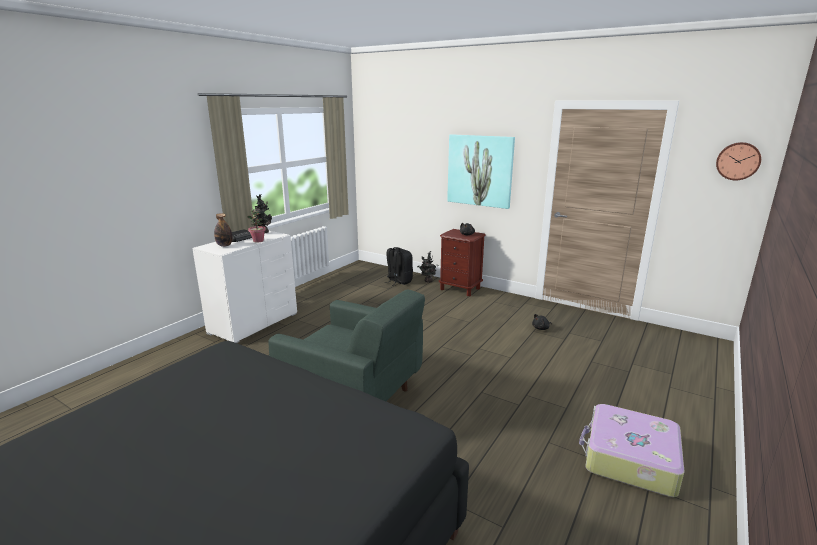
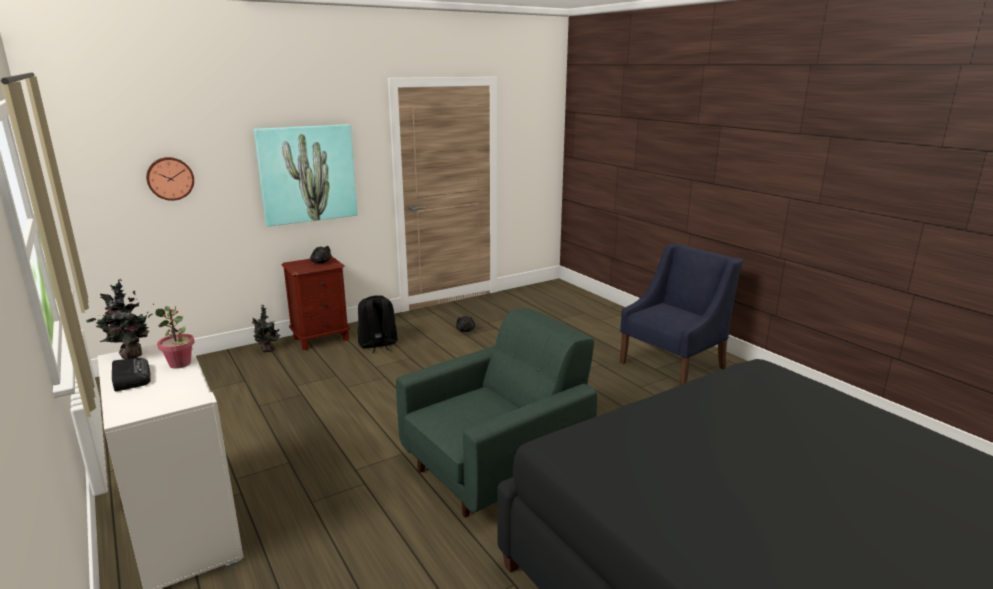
camera: 65 degrees left, 0 degrees up
bottle [214,213,232,247] -> none
black backpack [384,247,413,286] -> black backpack moved to [358,295,398,353]
suitcase [579,404,685,497] -> blue armchair [620,243,743,385]
wall clock [716,142,761,180] -> wall clock moved to [146,157,194,201]

